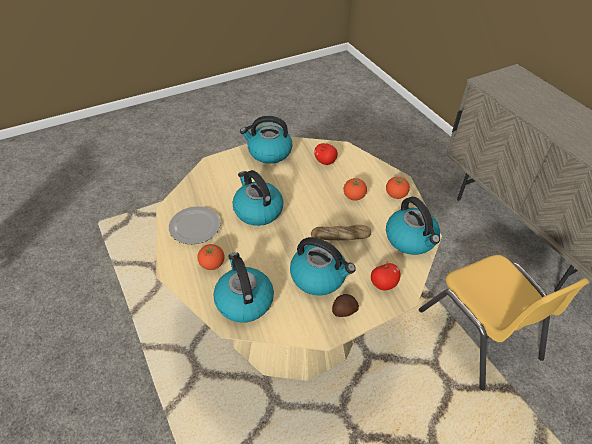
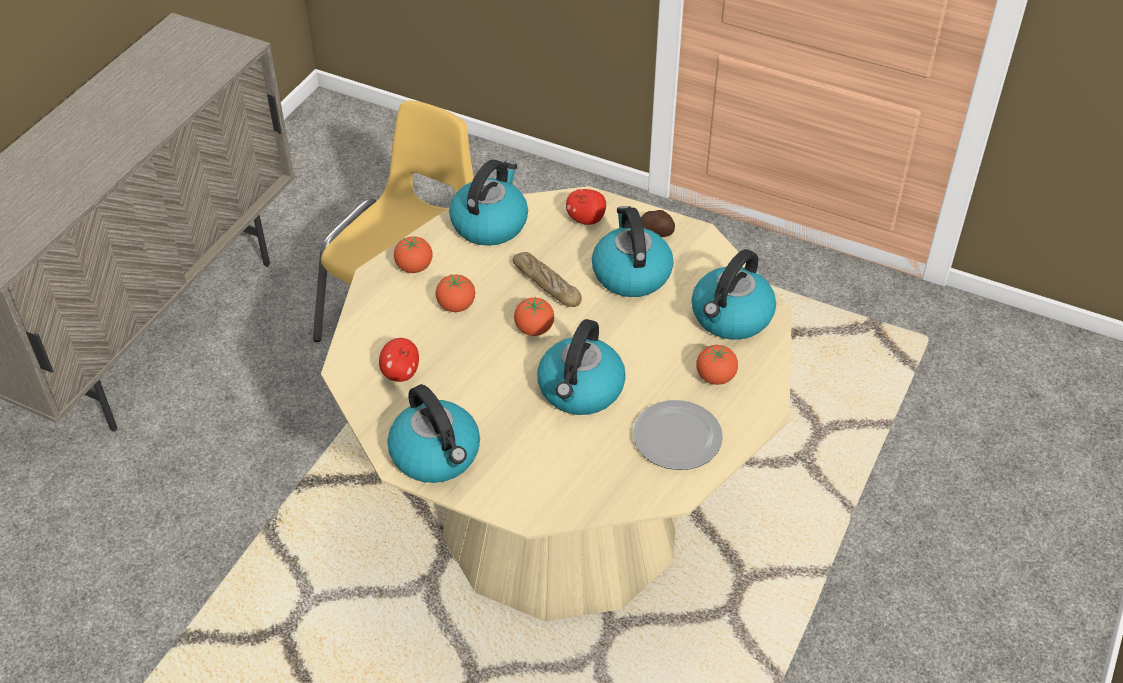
camera: 125 degrees left, 0 degrees up
none -> tomato [514,296,554,336]

